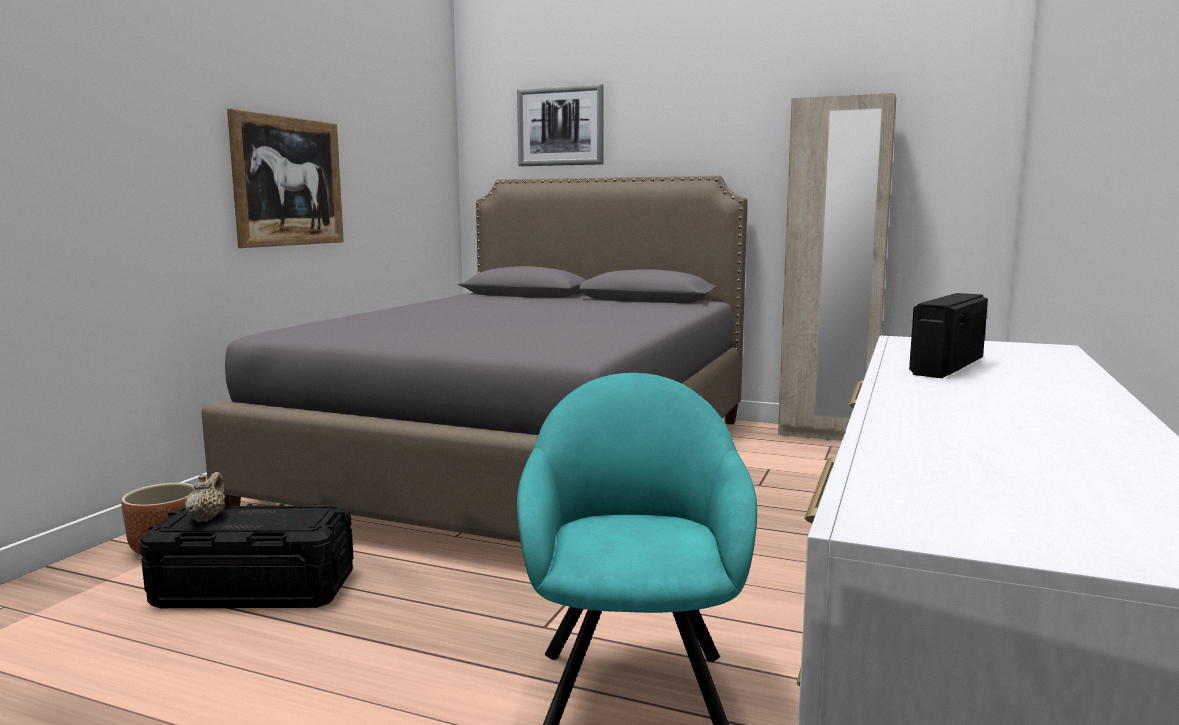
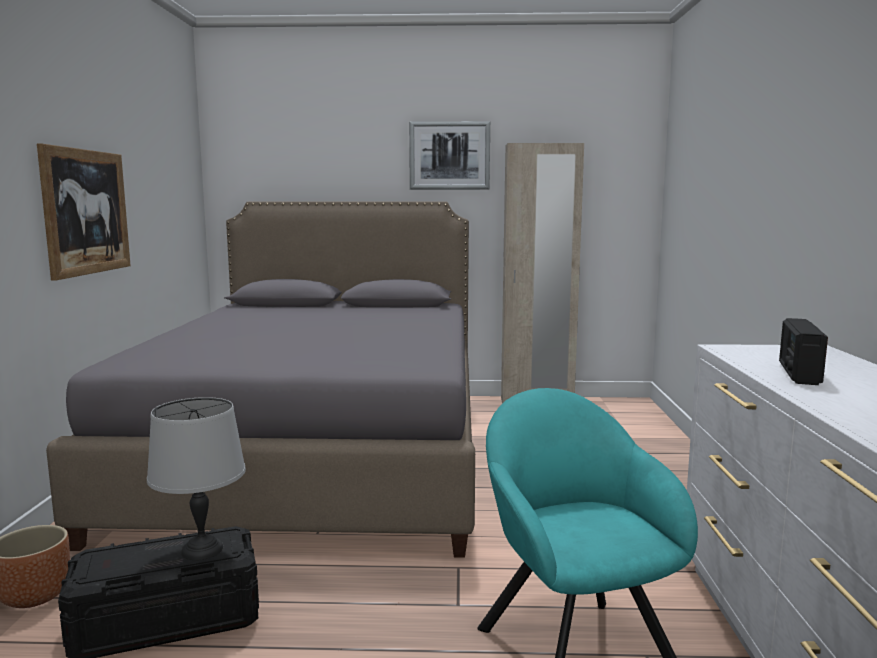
camera: 20 degrees left, 0 degrees up
beige teapot [185,472,225,522] -> none
picture [517,84,604,166] -> picture moved to [409,121,490,190]
none -> grey table lamp [147,397,246,560]

